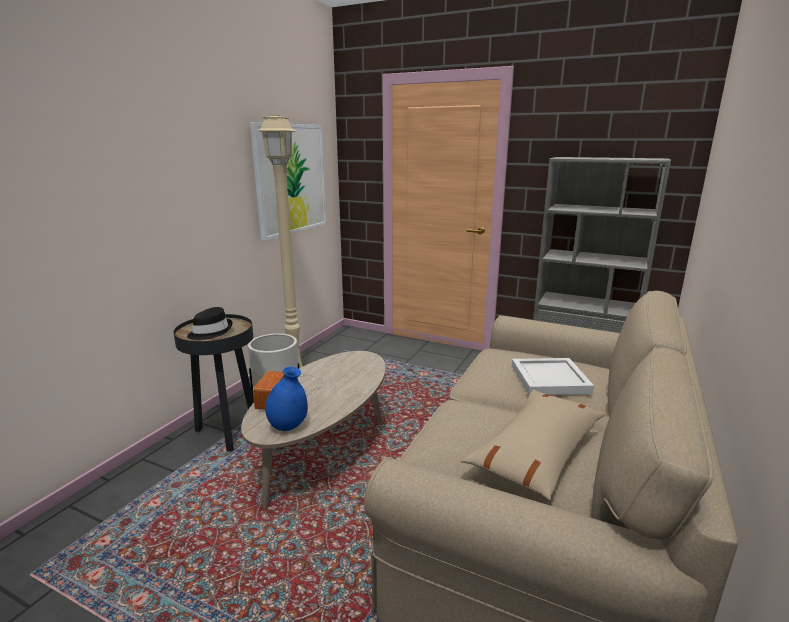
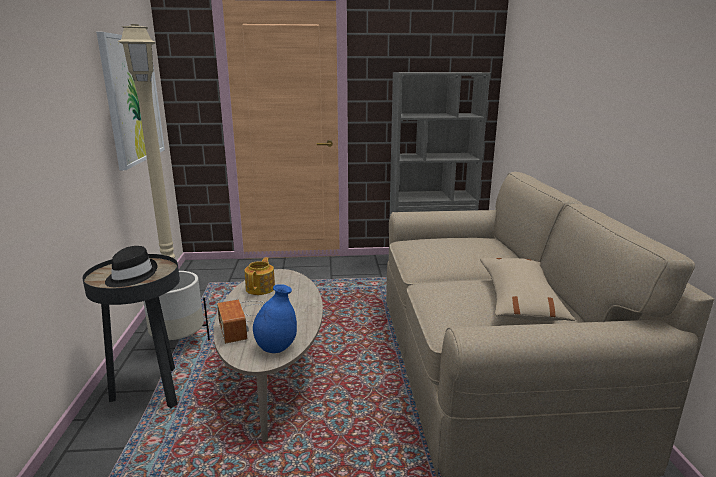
camera: 30 degrees left, 0 degrees up
white tray [512,358,594,395] -> none
none -> teapot [244,257,275,295]

